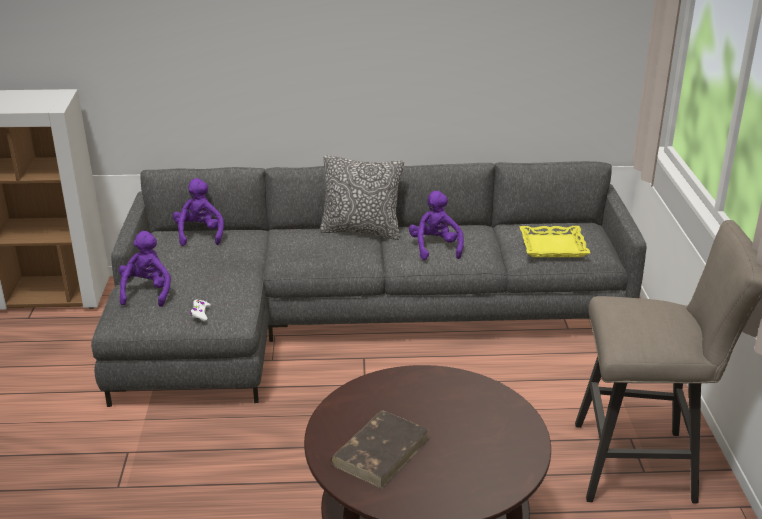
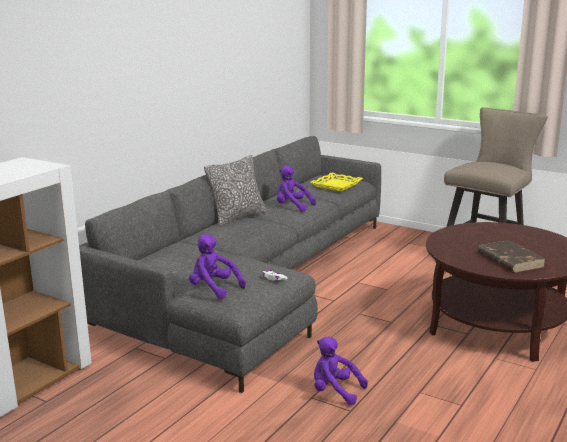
camera: 55 degrees left, 10 degrees down
purple plush toy [173,178,224,246] -> purple plush toy moved to [314,337,368,405]

